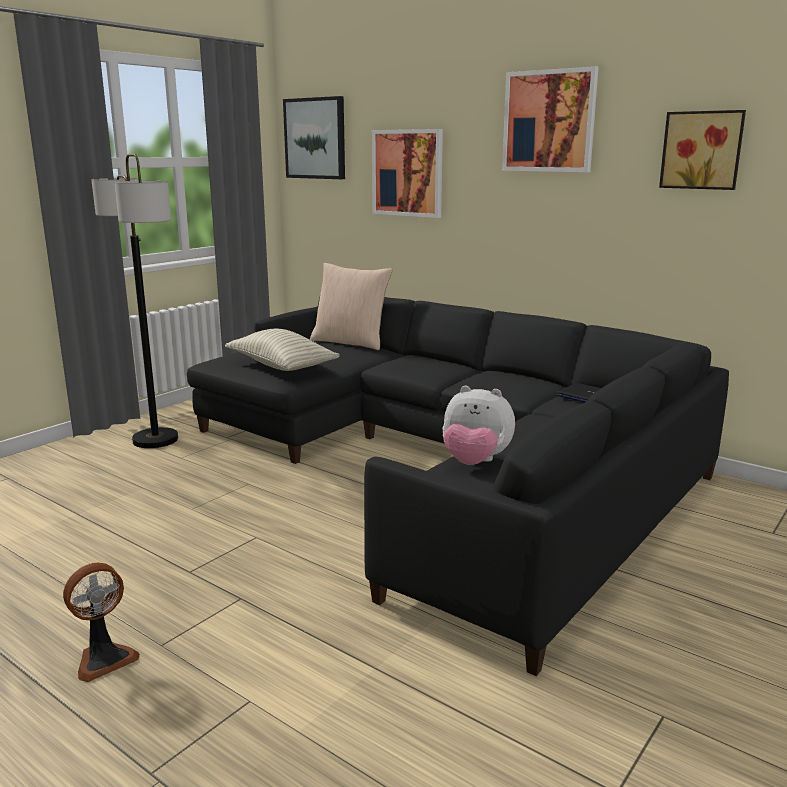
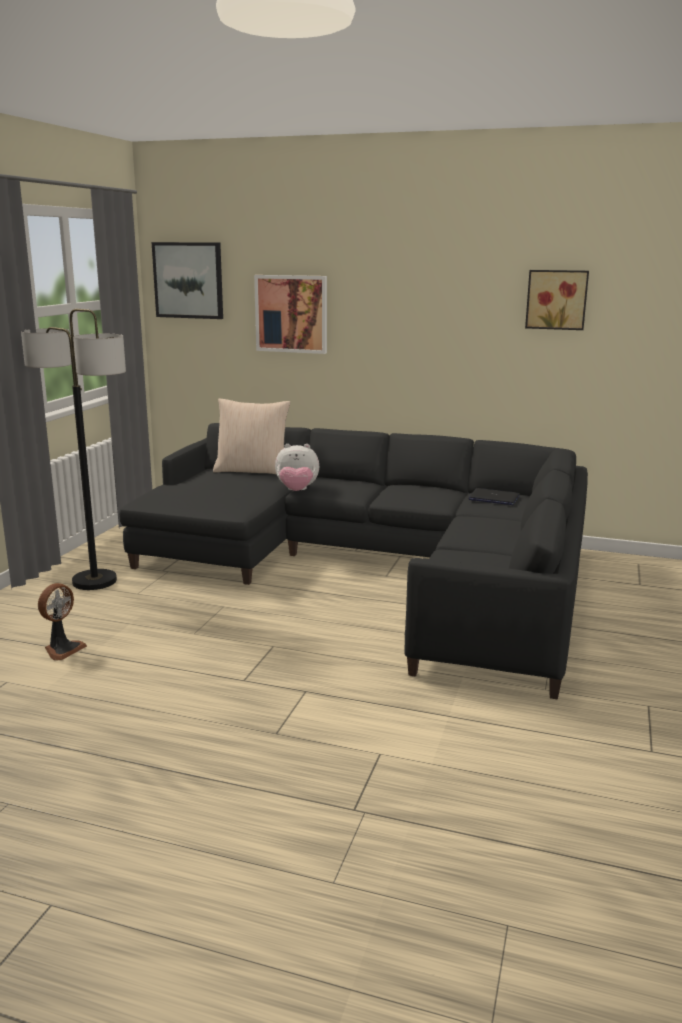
camera: 20 degrees left, 0 degrees up
fan [63,563,140,682] -> fan moved to [38,583,87,660]
pillow [225,329,340,371] -> none
plush toy [442,386,515,465] -> plush toy moved to [275,444,319,491]
picture [502,66,599,172] -> none

